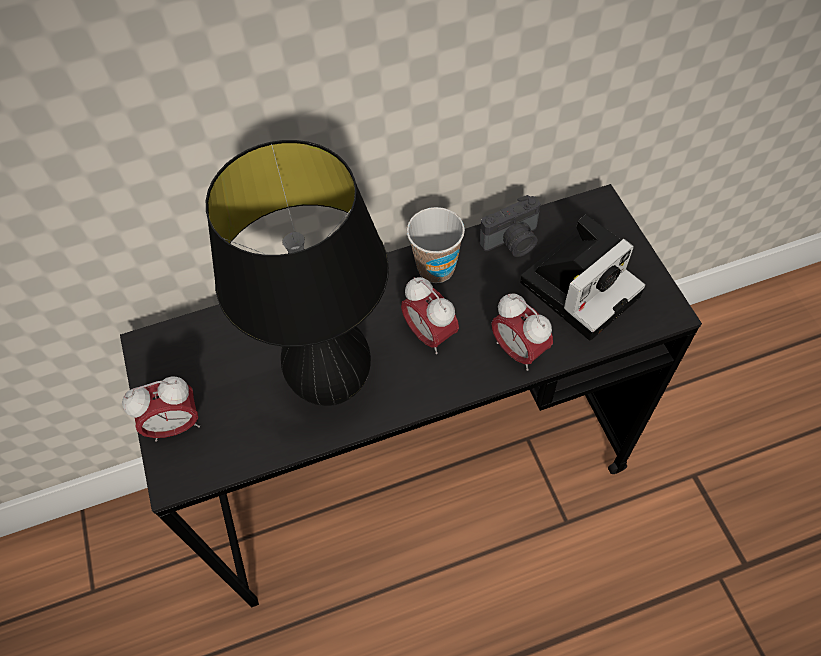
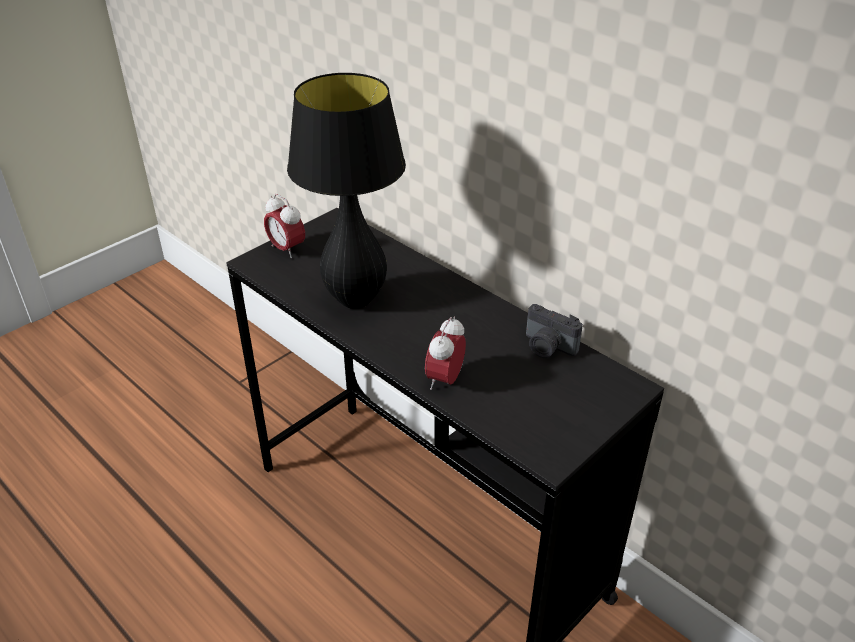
camera: 60 degrees right, 20 degrees down
alarm clock [401,277,459,354] -> none
cup [407,207,465,283] -> none
camera [520,215,645,340] -> none

